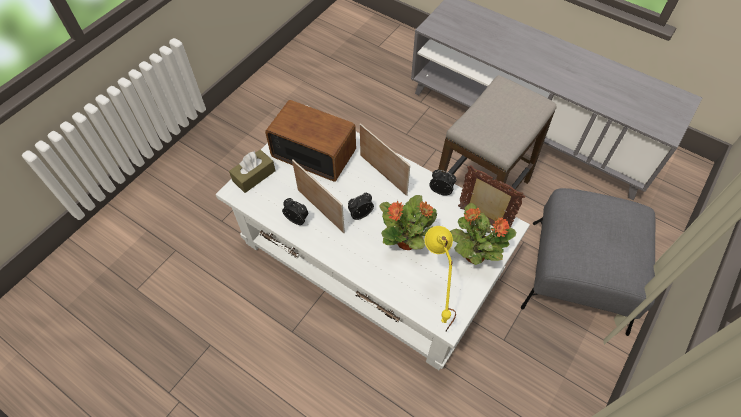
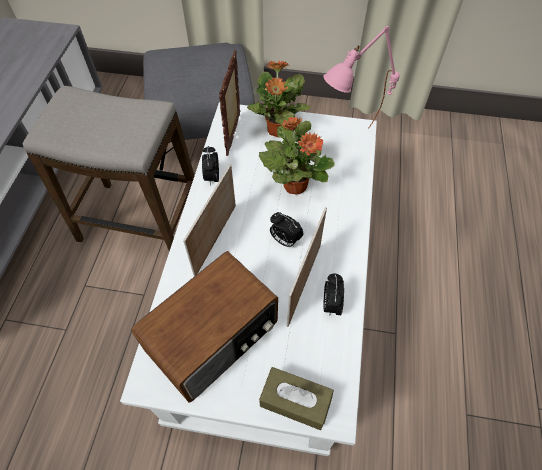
camera: 115 degrees left, 0 degrees up
radio [265,100,356,182] -> radio turned 135 degrees counterclockwise [131,251,278,402]
yellow table lamp [424,226,456,331] -> pink table lamp [324,26,400,129]

